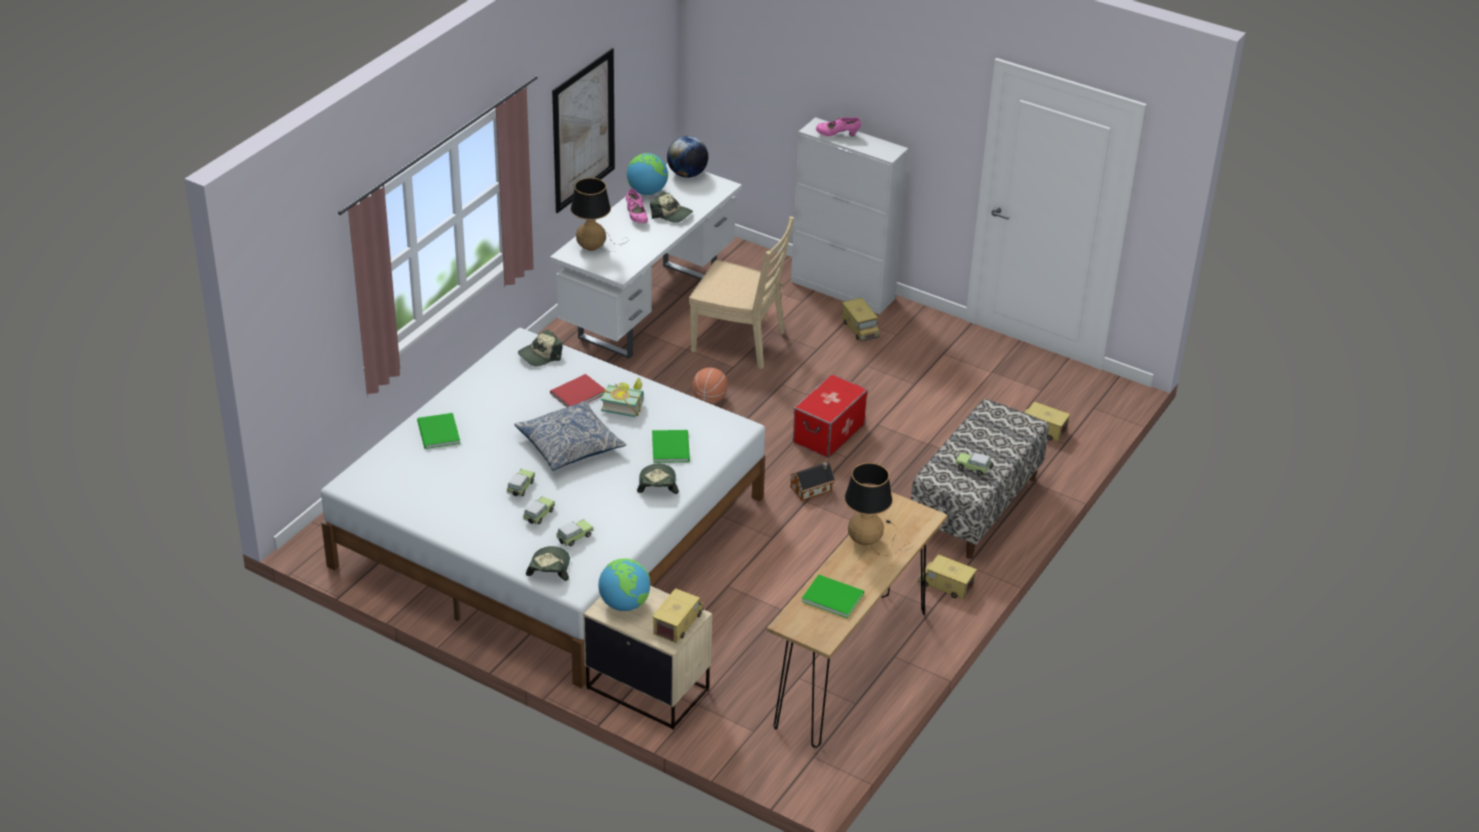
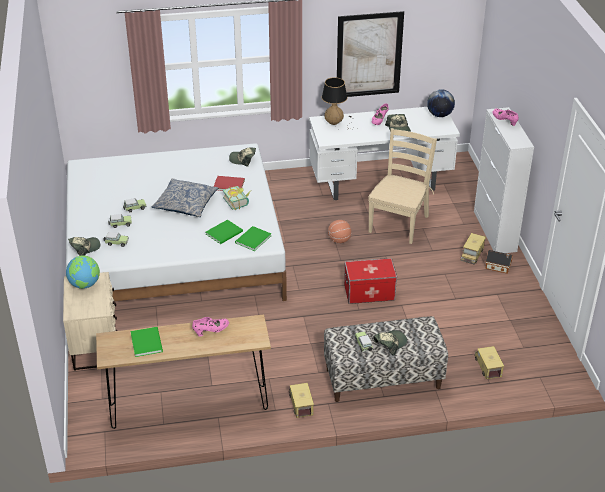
camera: 50 degrees right, 0 degrees up
green book [417,413,461,449] -> green book moved to [235,226,271,251]
globe [627,153,668,195] -> none
cap [637,464,679,494] -> cap moved to [374,330,407,356]
toy truck [652,588,704,643] -> none
beige chair [689,216,794,369] -> beige chair turned 135 degrees counterclockwise [368,128,437,244]
toy house [790,462,835,501] -> toy house moved to [485,250,513,274]
table lamp [844,463,912,556] -> pink shoe [192,317,229,337]

